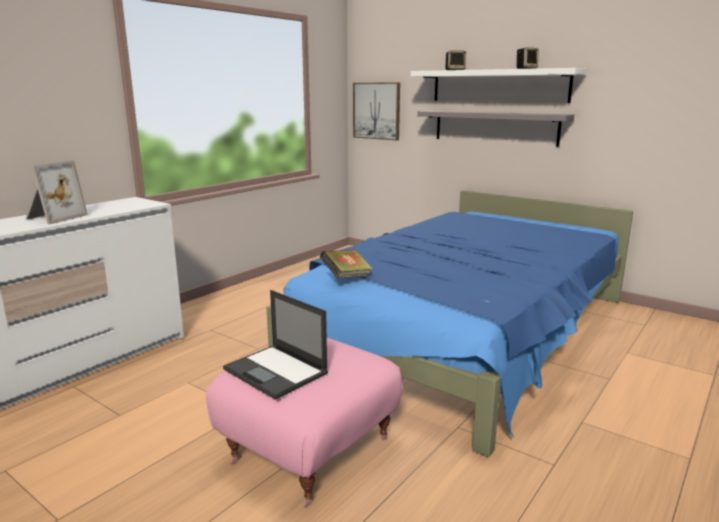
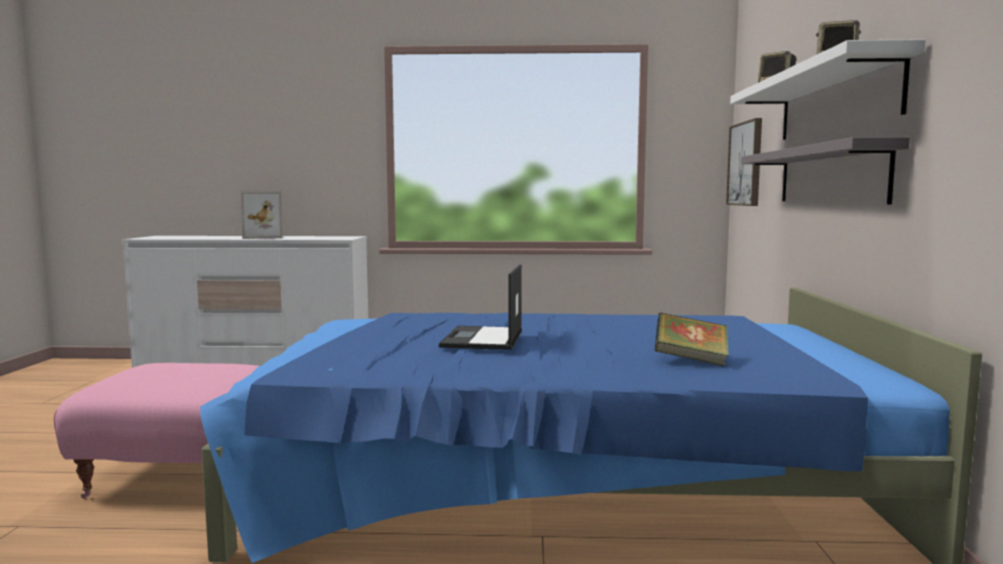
camera: 55 degrees right, 10 degrees down
laptop [223,290,328,400] -> laptop moved to [439,264,522,350]
book [320,250,373,278] -> book moved to [655,312,729,366]

